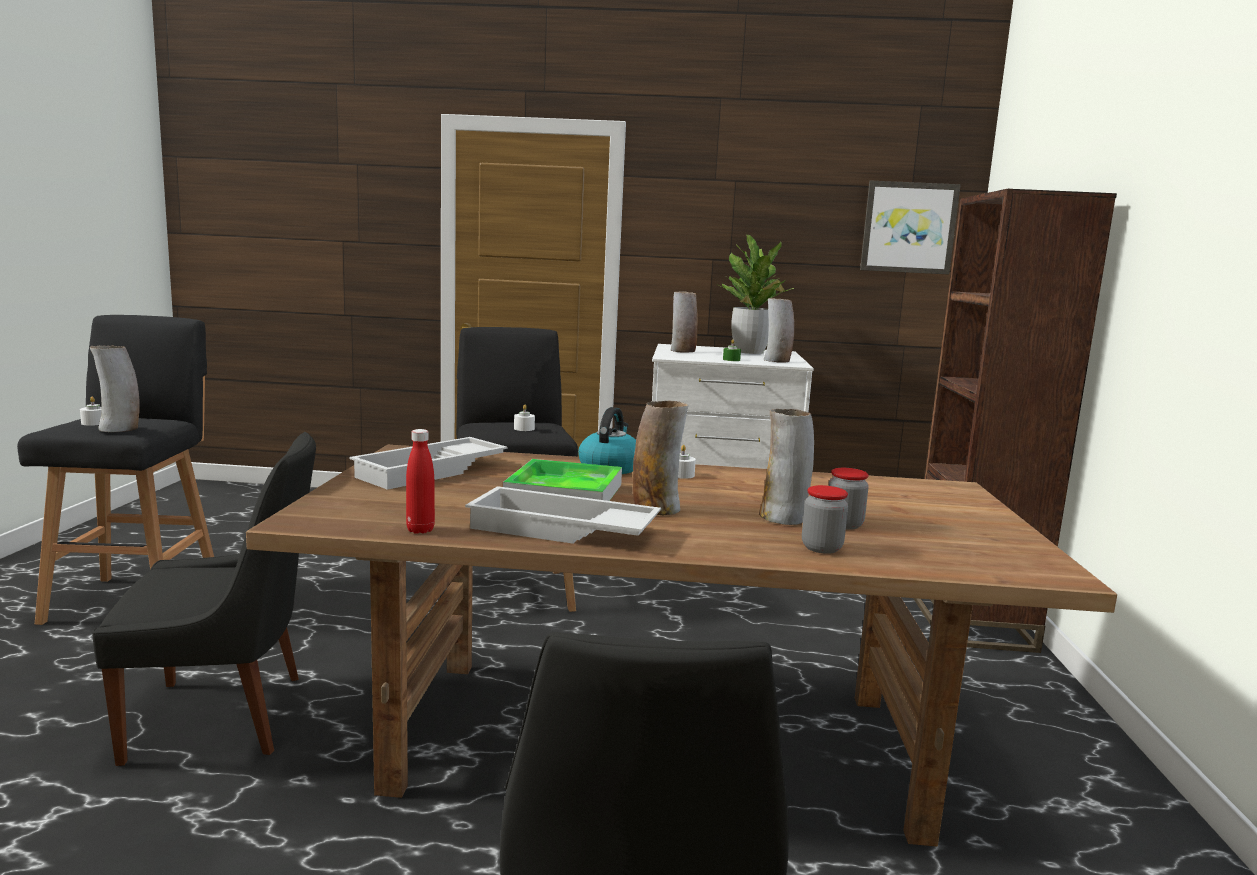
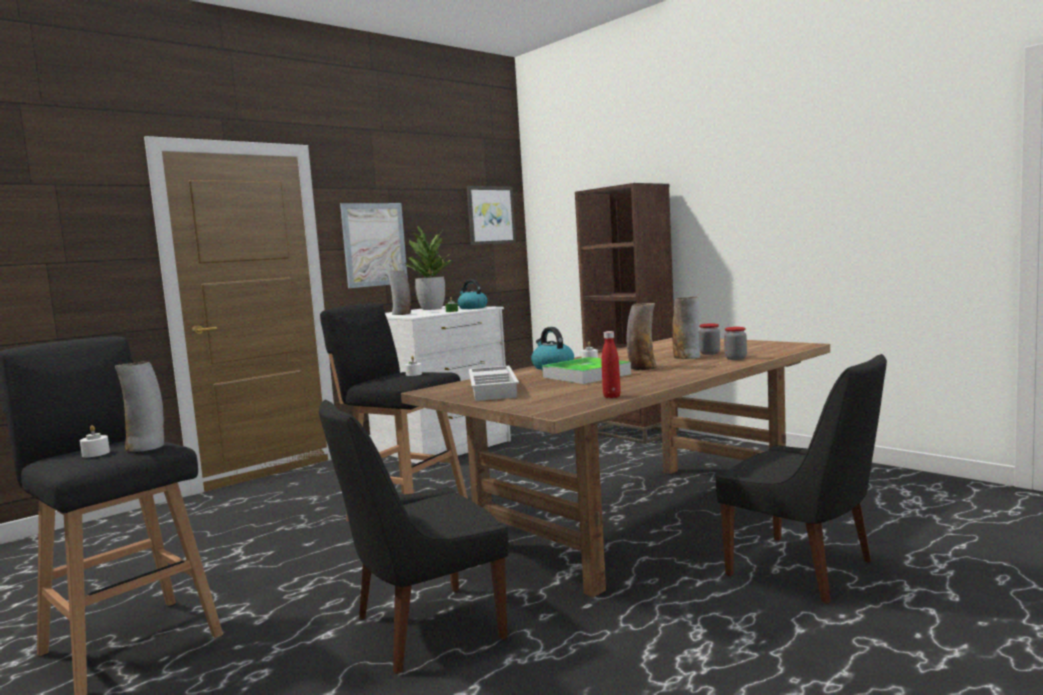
camera: 45 degrees left, 5 degrees down
black chair [92,432,316,766] -> black chair turned 150 degrees counterclockwise [319,400,509,674]
white tray [465,486,661,544] -> none
vase [764,298,794,363] -> kettle [458,280,488,309]
none -> picture [340,203,408,288]

